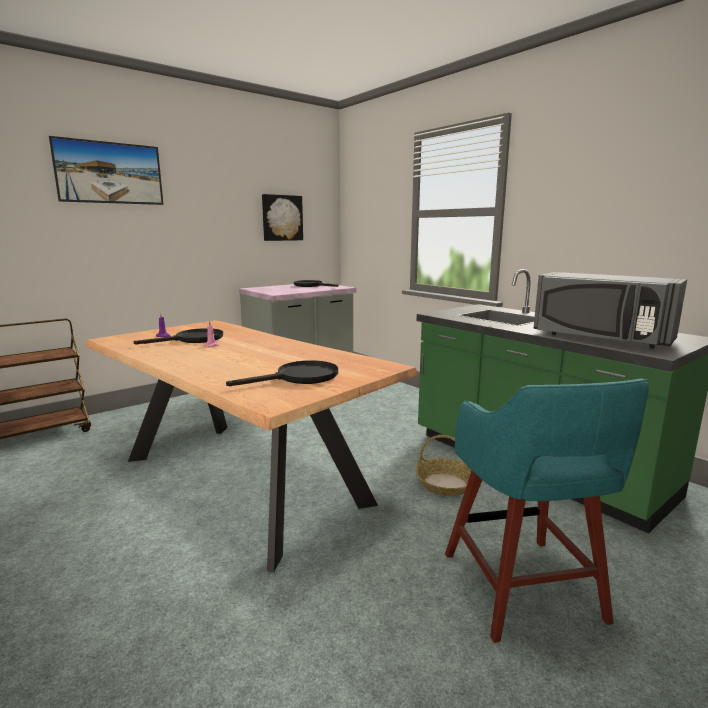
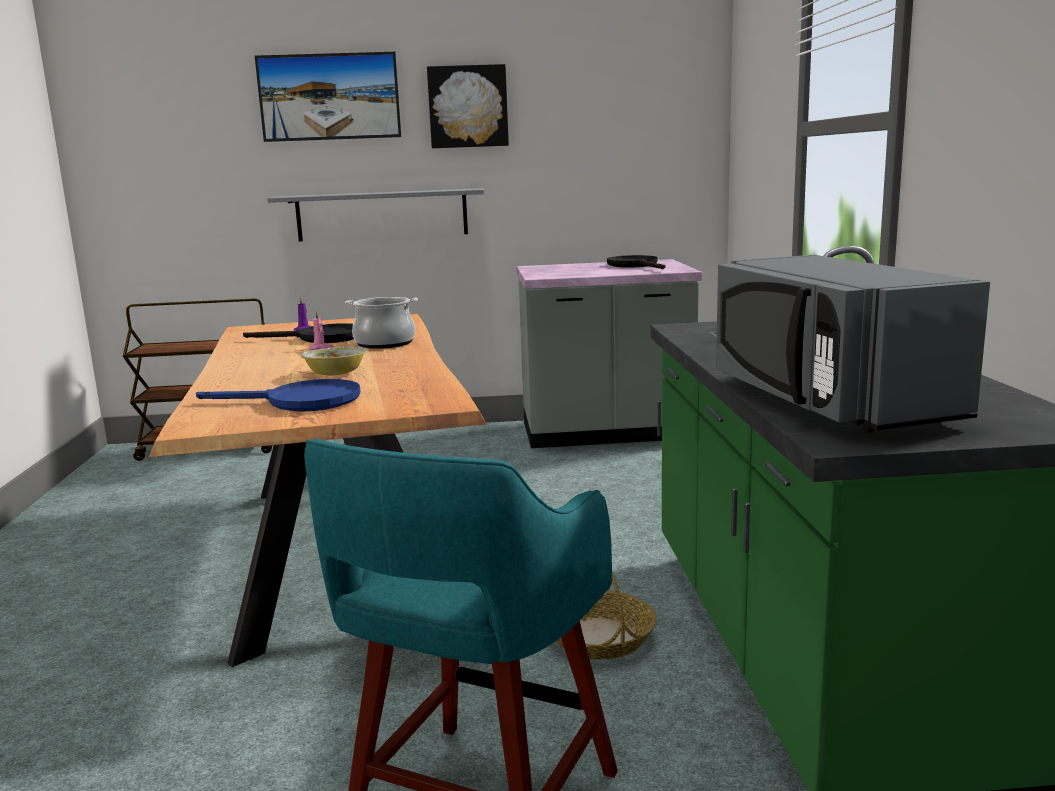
camera: 35 degrees right, 0 degrees up
black frying pan [226,360,338,386] -> blue frying pan [196,379,361,412]
picture [262,194,303,241] -> picture moved to [427,64,509,148]
none -> grey shelf [267,188,484,241]
none -> bowl [300,347,367,375]
none -> cooking pot [345,297,418,349]

